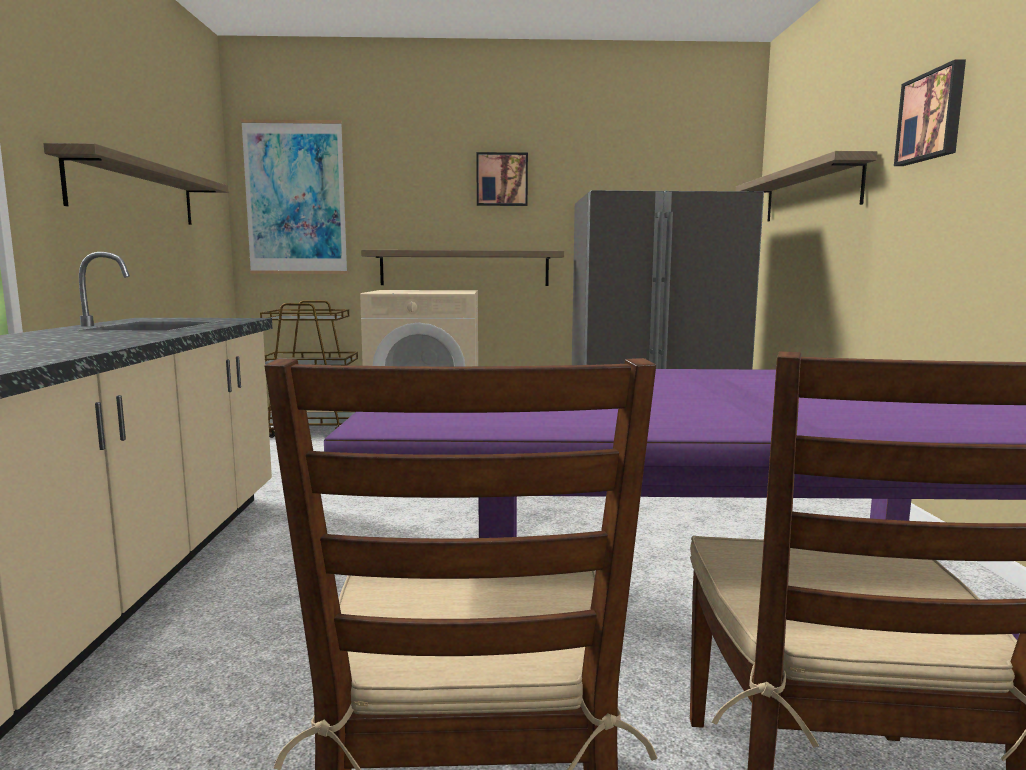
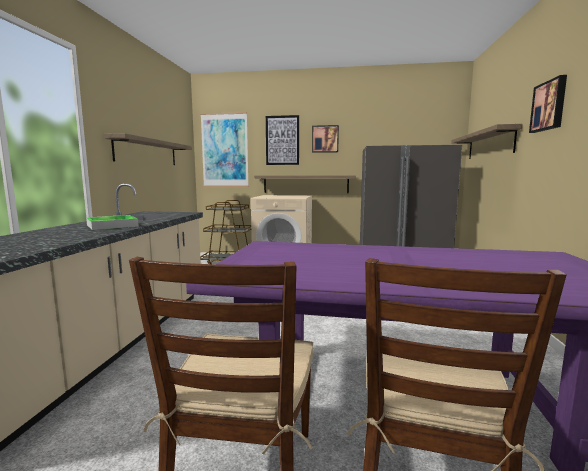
camera: 10 degrees right, 0 degrees up
none -> tray [86,215,139,230]
none -> picture [266,115,299,165]

